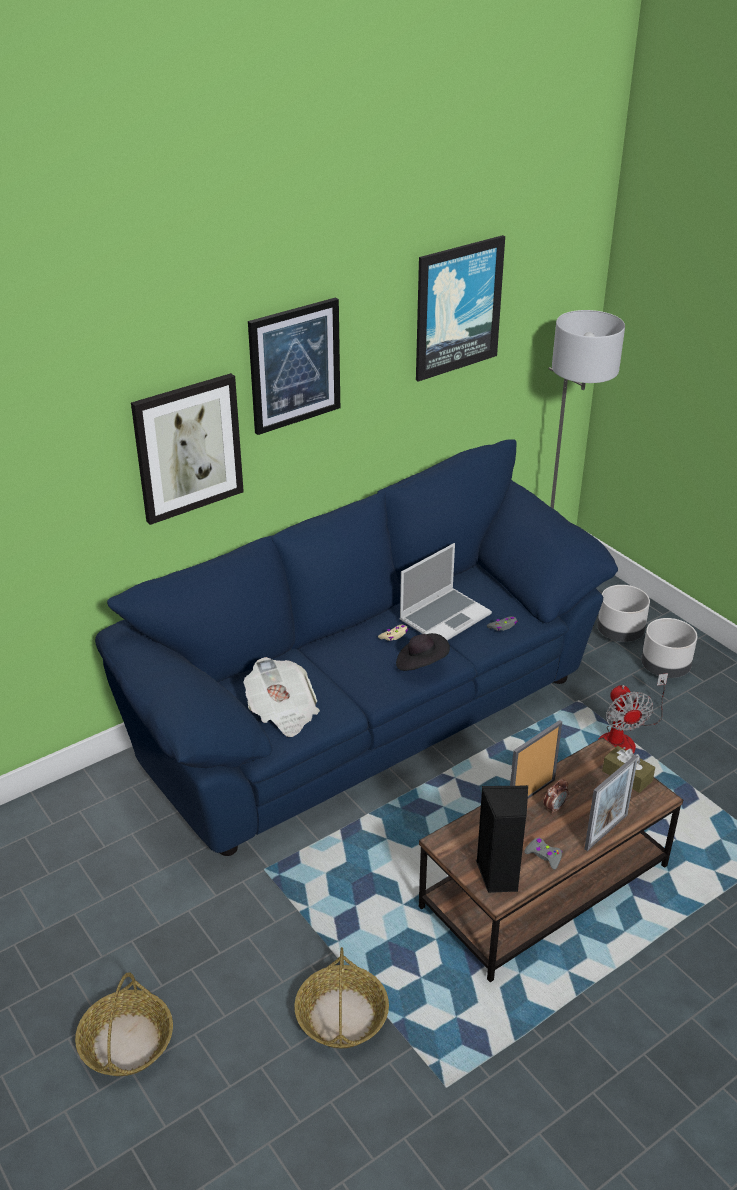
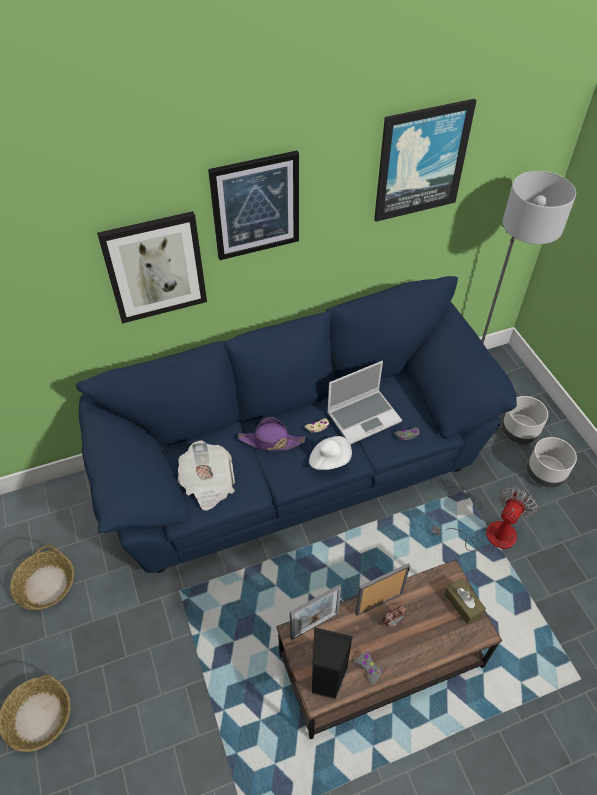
camera: 15 degrees right, 15 degrees up
basket [295,947,389,1049] -> basket moved to [10,545,74,610]
black hat [396,633,450,671] -> white hat [309,436,352,470]
picture frame [584,755,638,851] -> picture frame moved to [290,584,341,640]
fan [598,673,668,754] -> fan turned 150 degrees counterclockwise [432,487,537,552]
none -> purple hat [238,417,305,451]

